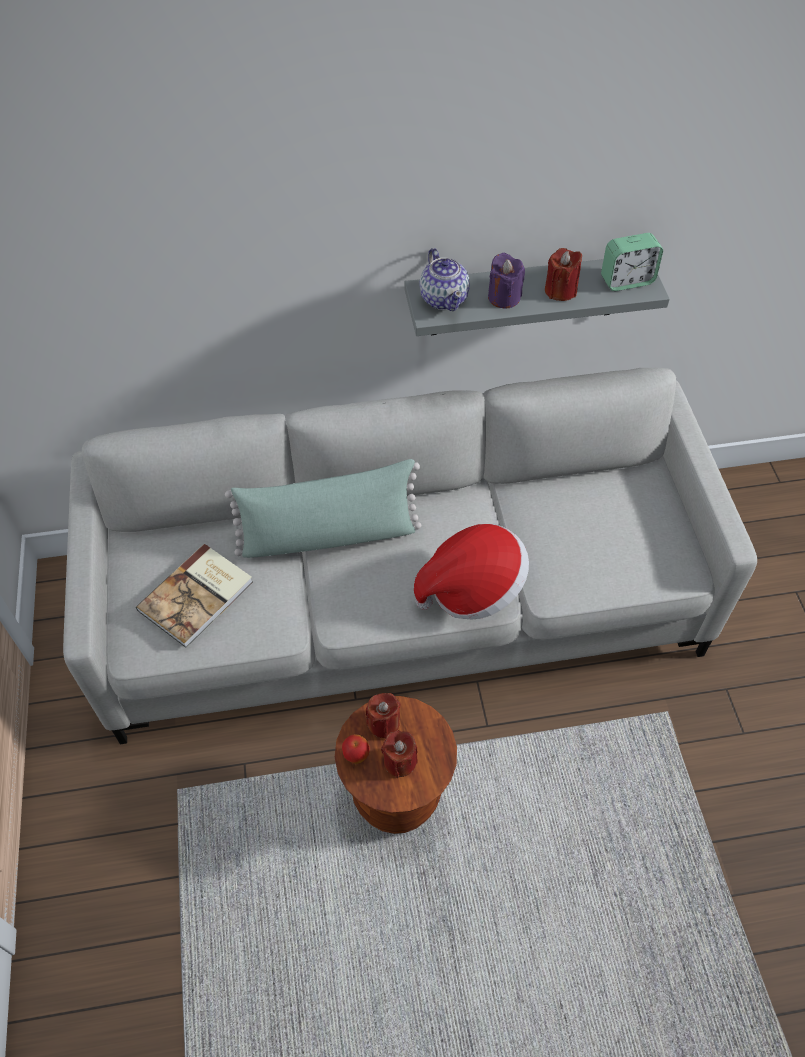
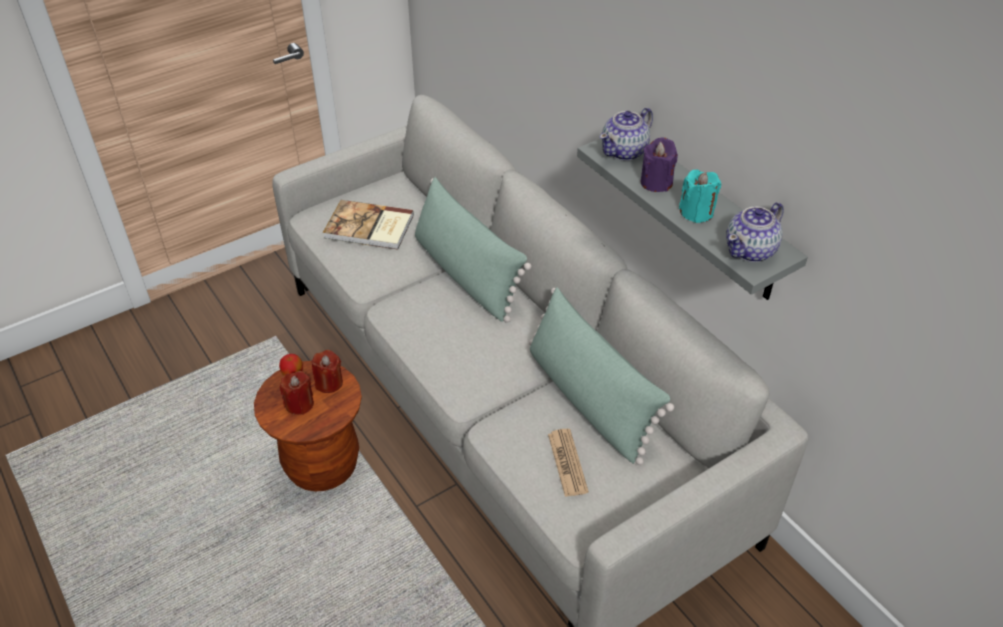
camera: 65 degrees right, 10 degrees down
hat [414,524,529,619] -> none
red candle [545,248,582,301] -> turquoise candle [679,170,721,223]
alarm clock [601,233,663,291] -> teapot [726,202,784,262]
none -> green pillow [529,287,674,465]
none -> newspaper [548,429,589,497]

